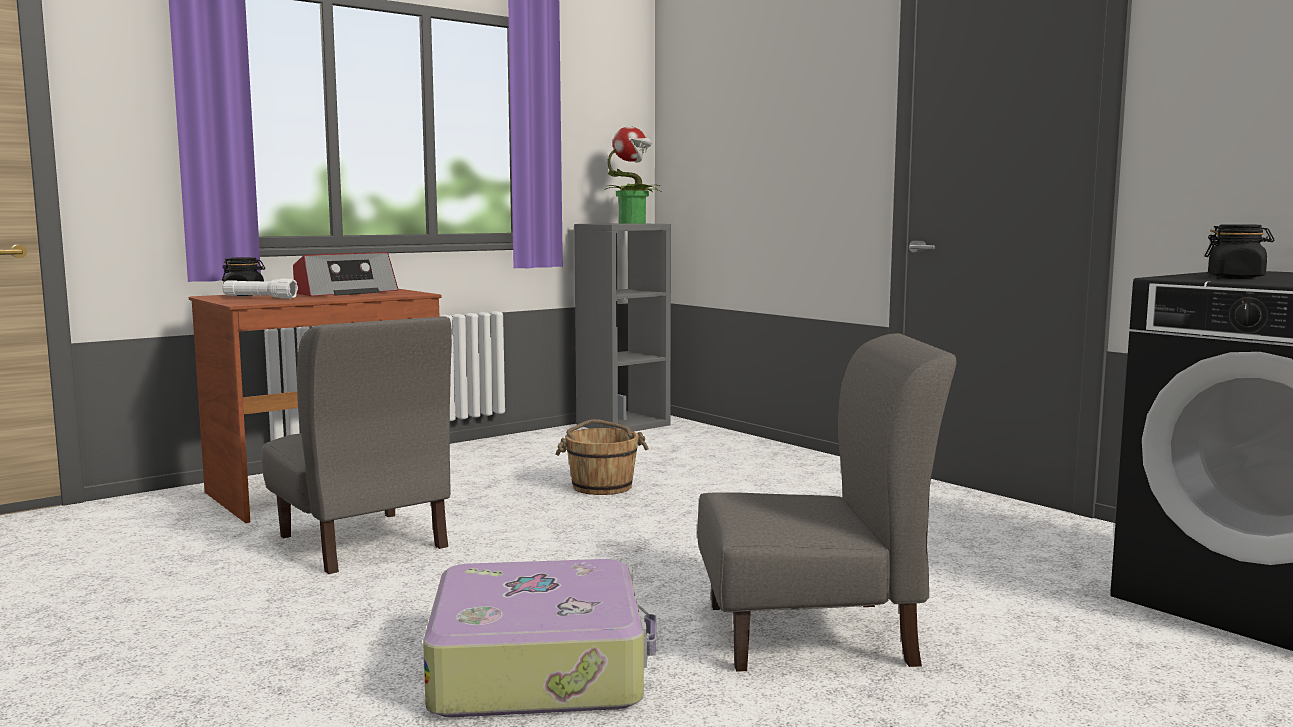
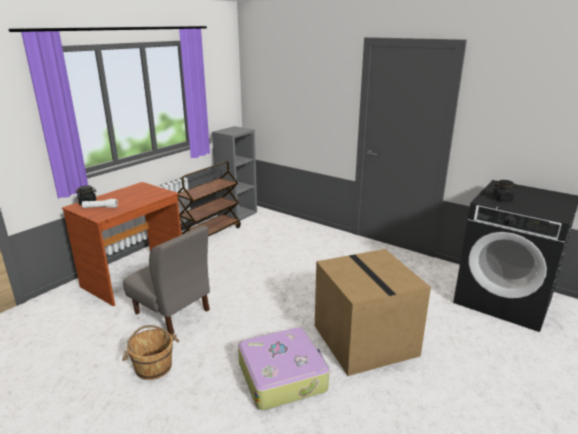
camera: 15 degrees left, 15 degrees up
radio [293,252,399,296] -> none
brown bucket [555,419,649,495] -> brown bucket moved to [122,325,179,380]
potted plant [605,126,663,224] -> none
grey chair [697,333,957,672] -> cardboard box [315,249,431,376]
none -> brown cart [177,161,241,237]

